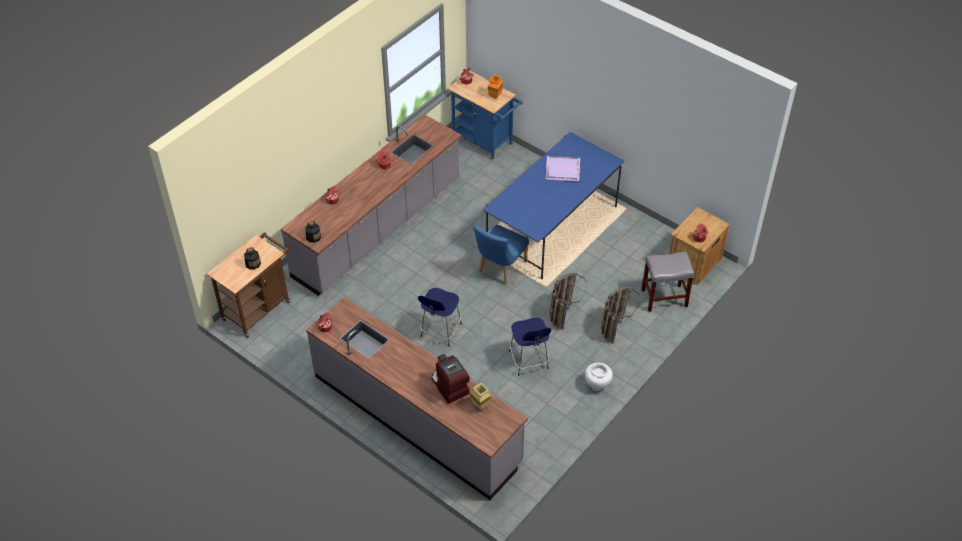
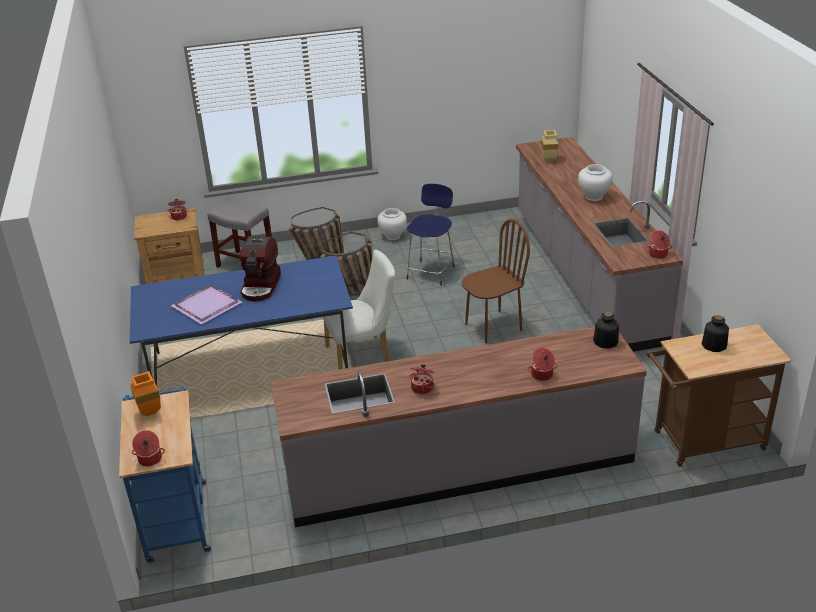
camera: 140 degrees left, 15 degrees down
blue stool [418,288,462,347] -> brown chair [462,219,530,343]
coffee machine [432,354,470,404] -> coffee machine moved to [240,236,281,301]
blue chair [473,225,529,285] -> white chair [322,250,395,370]
none -> white vase [578,164,613,201]

